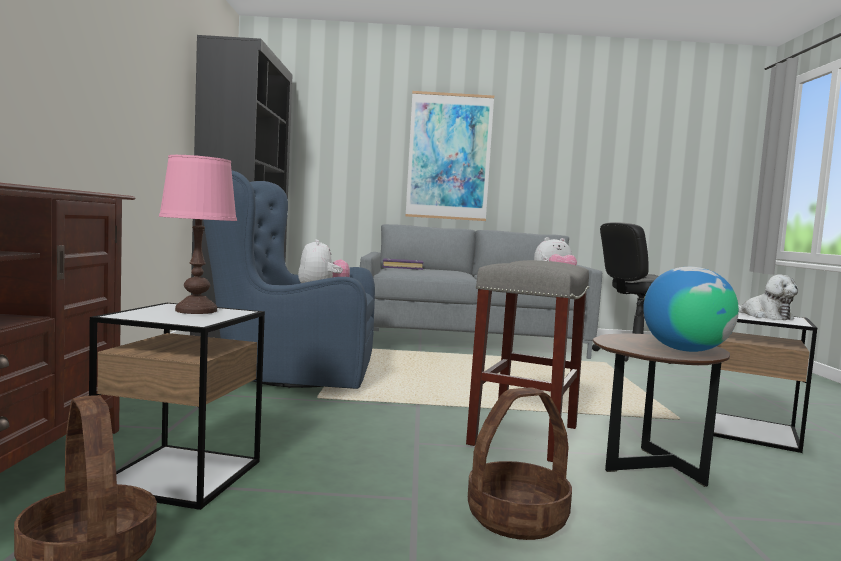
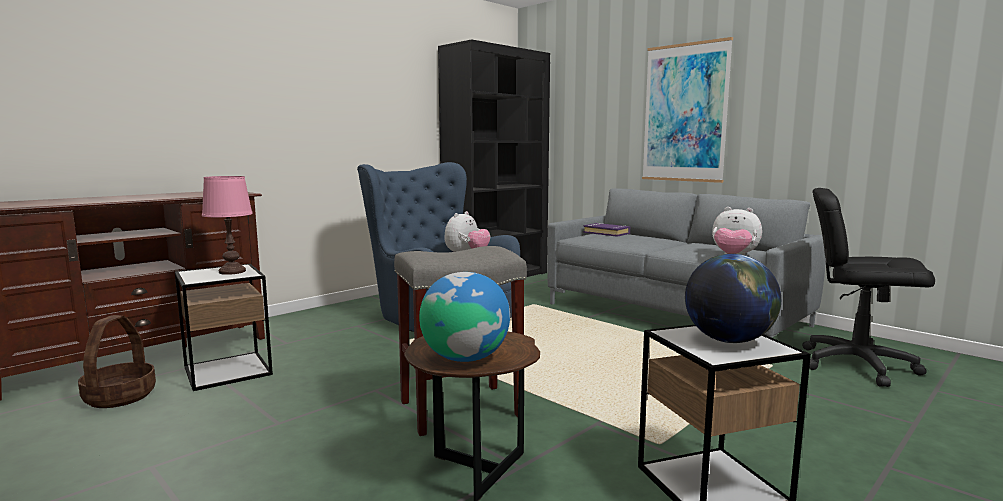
camera: 45 degrees right, 5 degrees up
basket [468,387,572,540] -> none
plush toy [738,274,798,320] -> globe [685,254,781,343]

